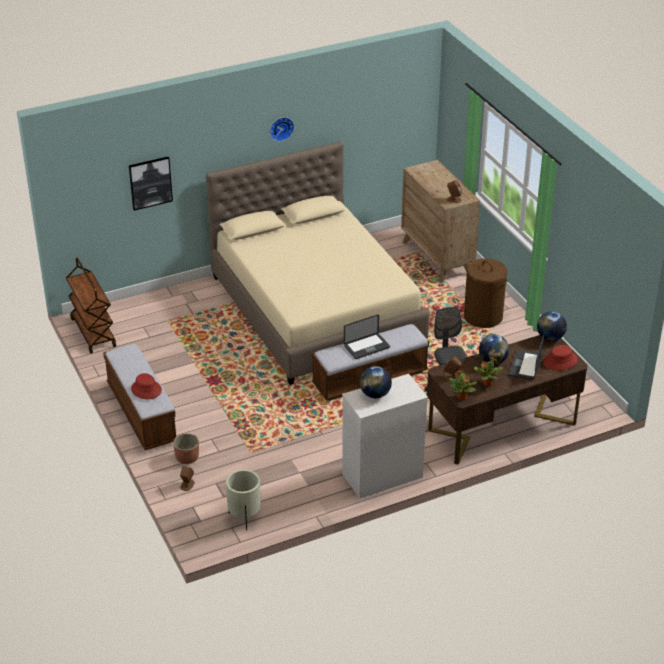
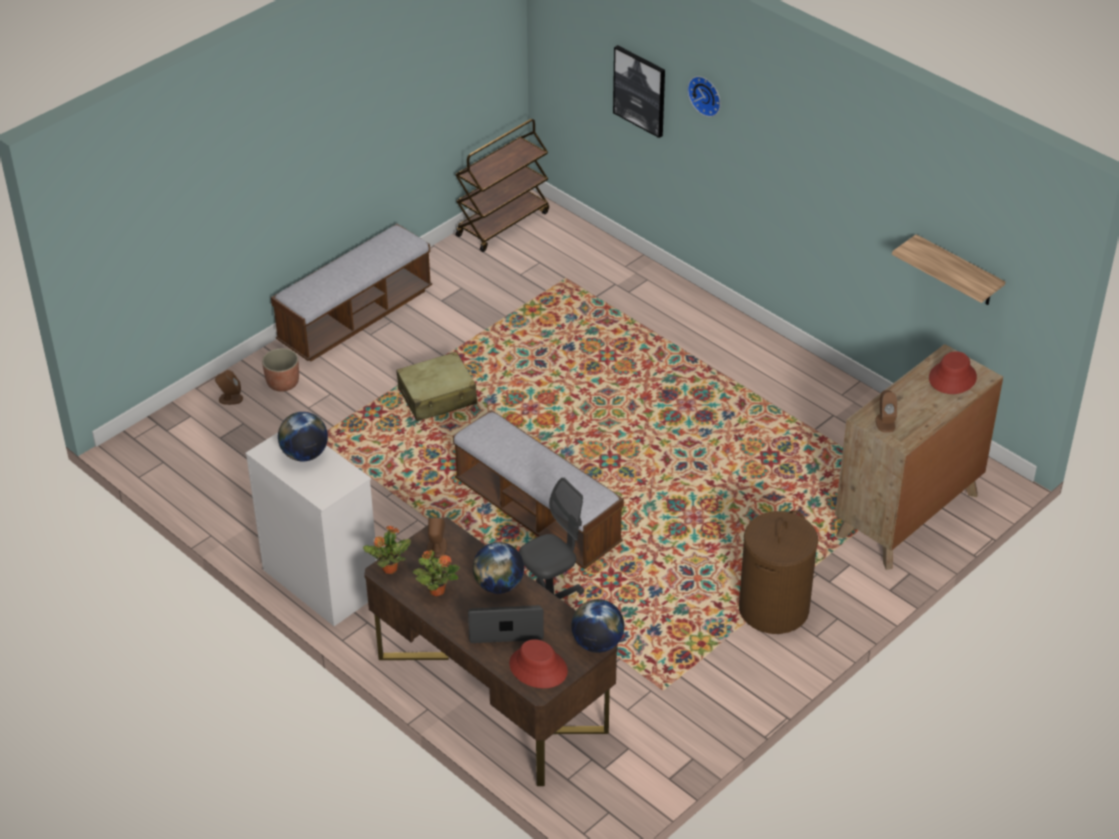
camera: 70 degrees right, 5 degrees up
red hat [131,373,162,400] -> red hat moved to [929,351,977,394]
beige bed [206,141,430,385] -> none
beige planter [226,470,261,530] -> none
wall clock [270,117,294,142] -> wall clock moved to [687,76,721,117]
laptop [344,314,390,359] -> none
none -> beige suitcase [396,351,477,421]
none -> shelf [892,234,1005,305]

